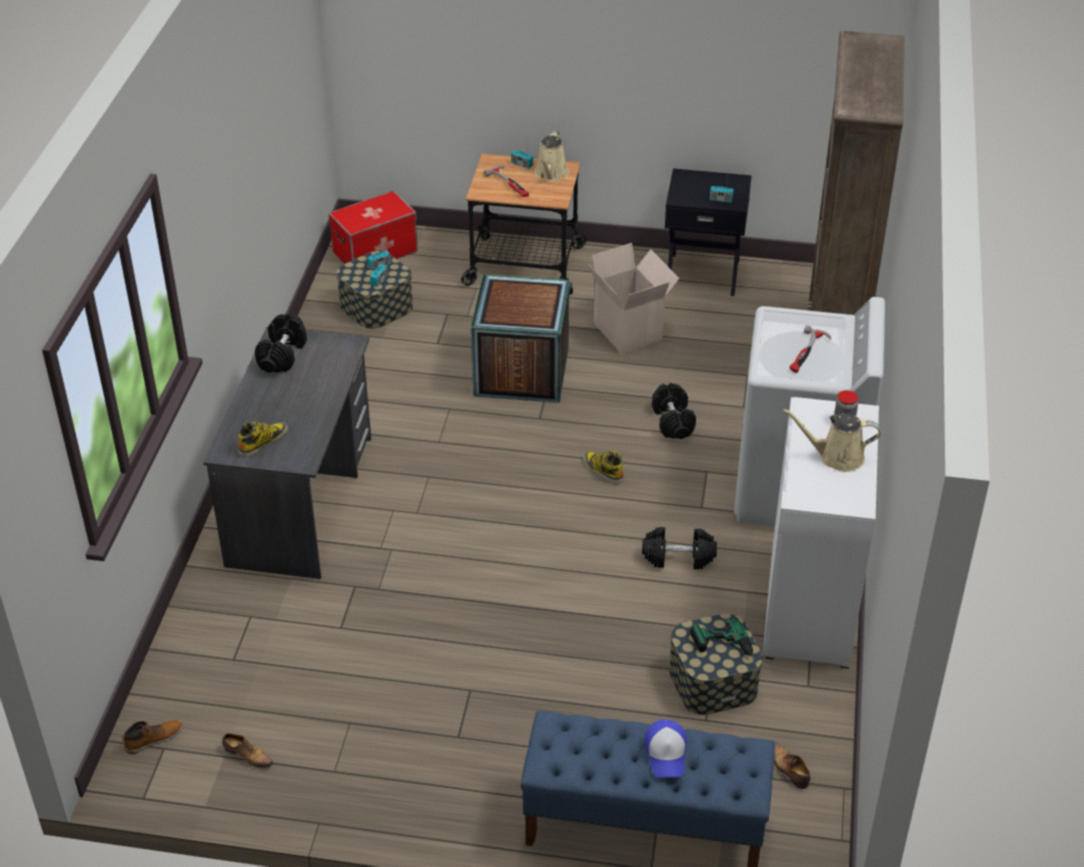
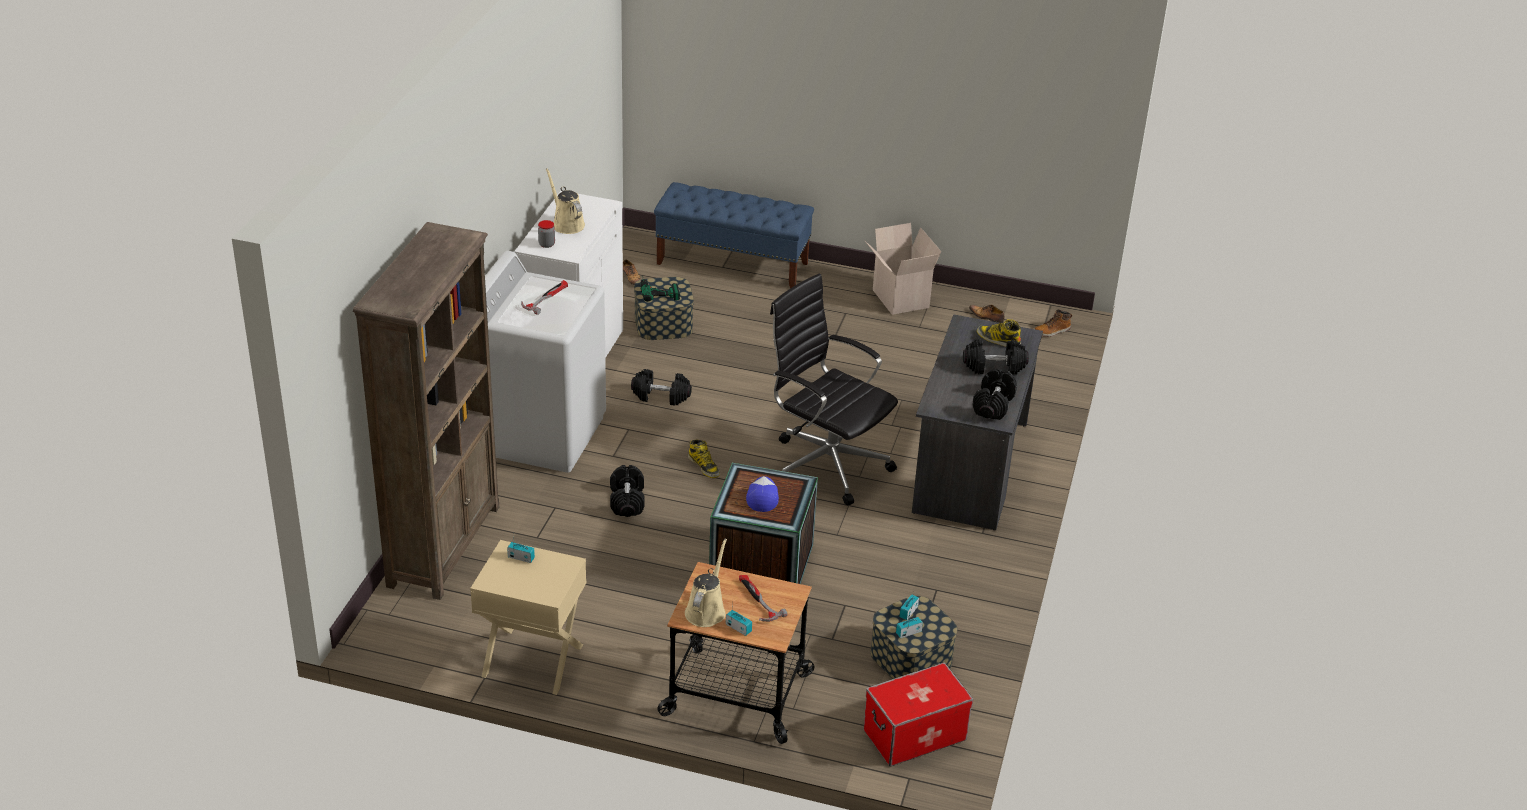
camera: 175 degrees left, 5 degrees down
boot [238,421,288,457] -> boot turned 75 degrees clockwise [977,319,1021,347]
cardboard box [588,243,680,353] -> cardboard box moved to [865,223,941,315]
cap [644,720,687,778] -> cap moved to [746,476,779,512]
black nightstand [665,168,752,296] -> beige nightstand [470,540,586,695]
beige watering can [783,409,880,472] -> beige watering can turned 135 degrees counterclockwise [546,168,585,234]
none -> black office chair [770,274,898,505]
none -> black dumbbell [963,339,1029,375]

